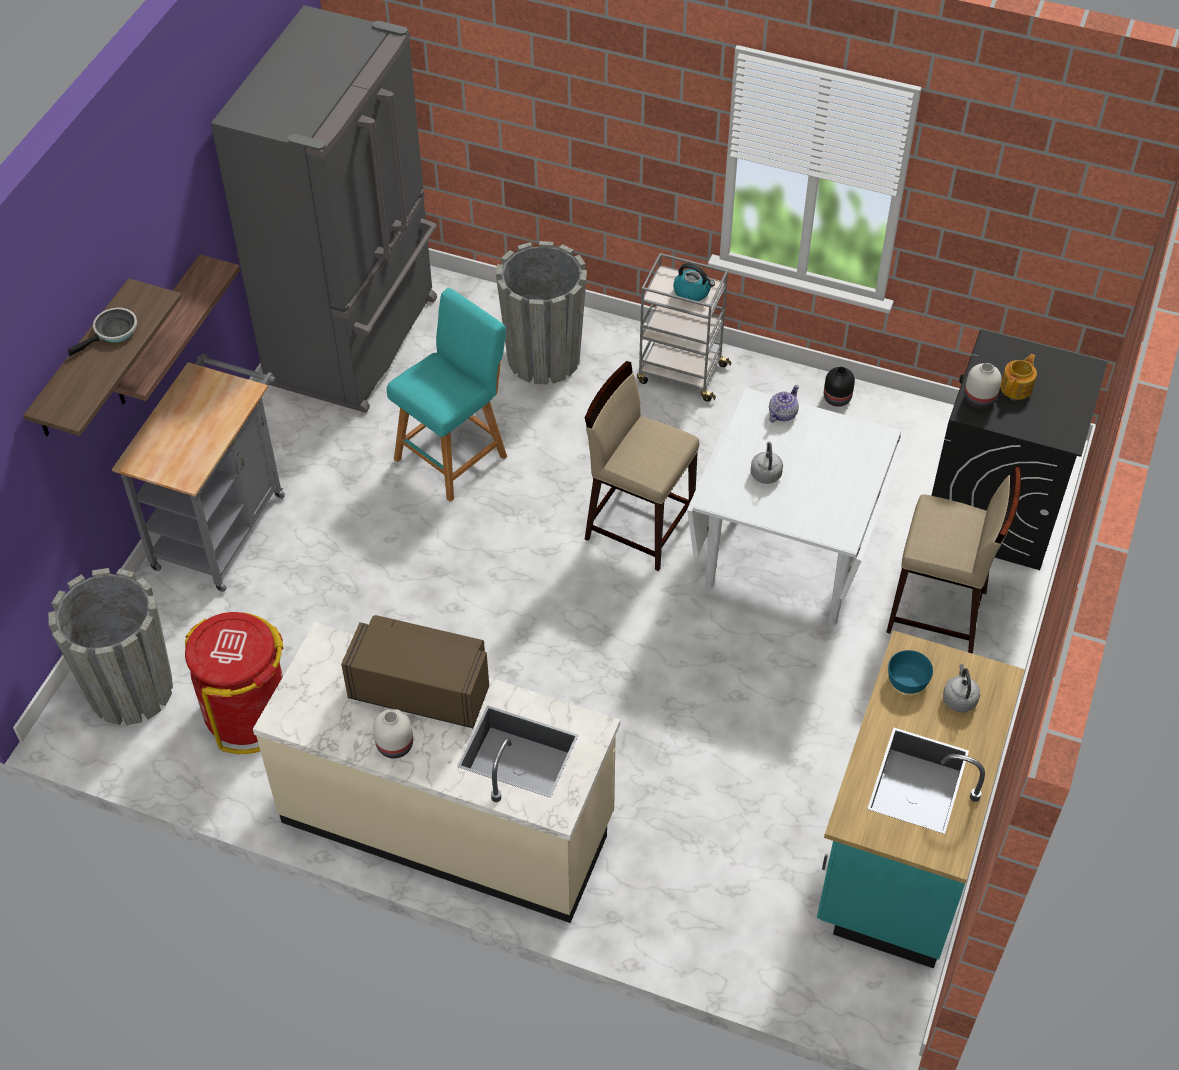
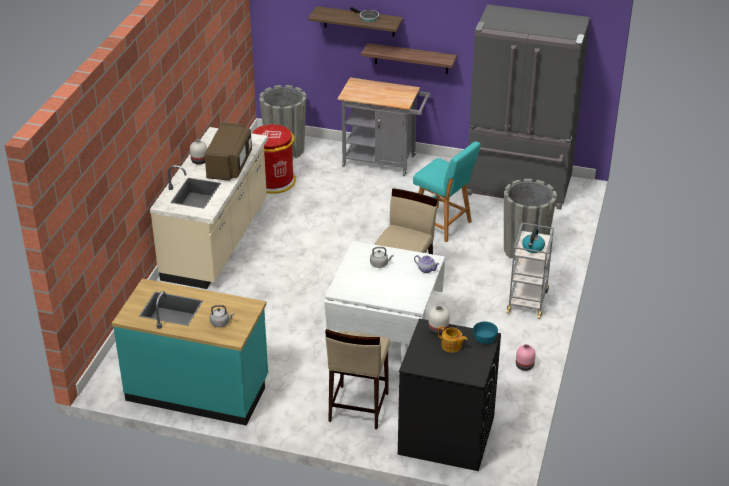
camera: 85 degrees right, 15 degrees down
black vase [824,367,855,407] -> pink vase [516,344,535,371]
turquoise bowl [888,650,933,694] -> turquoise bowl moved to [473,321,498,344]

